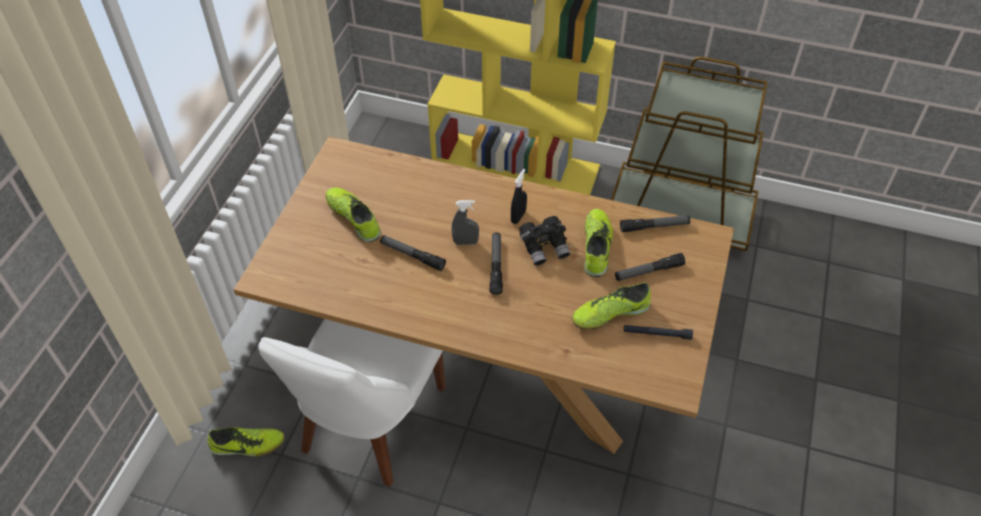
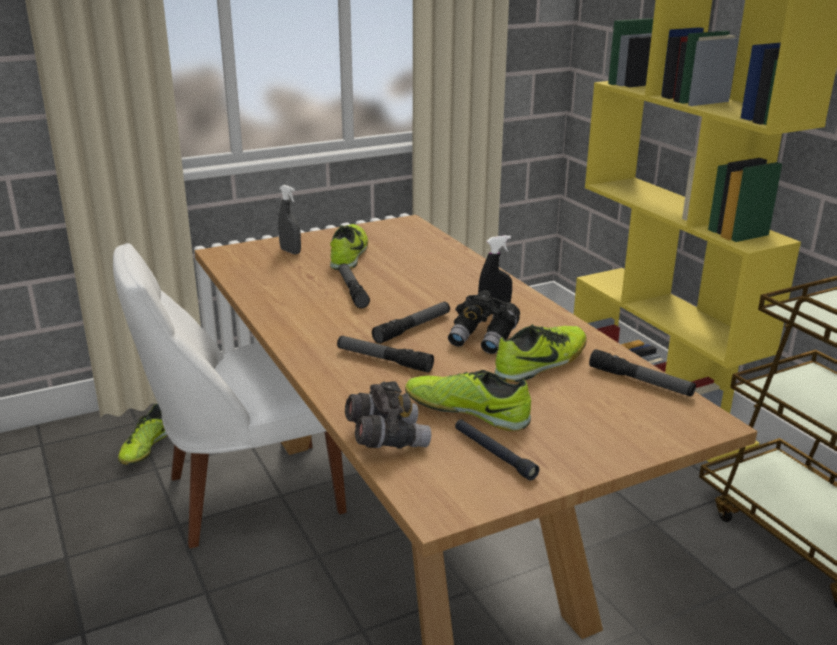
camera: 45 degrees right, 25 degrees down
shoe [208,427,285,457] -> shoe turned 60 degrees clockwise [118,404,168,465]
grey spray bottle [452,200,479,245] -> grey spray bottle moved to [278,185,301,254]
flashlight [615,253,685,281] -> flashlight moved to [337,336,434,373]
none -> grey binoculars [345,381,431,449]

